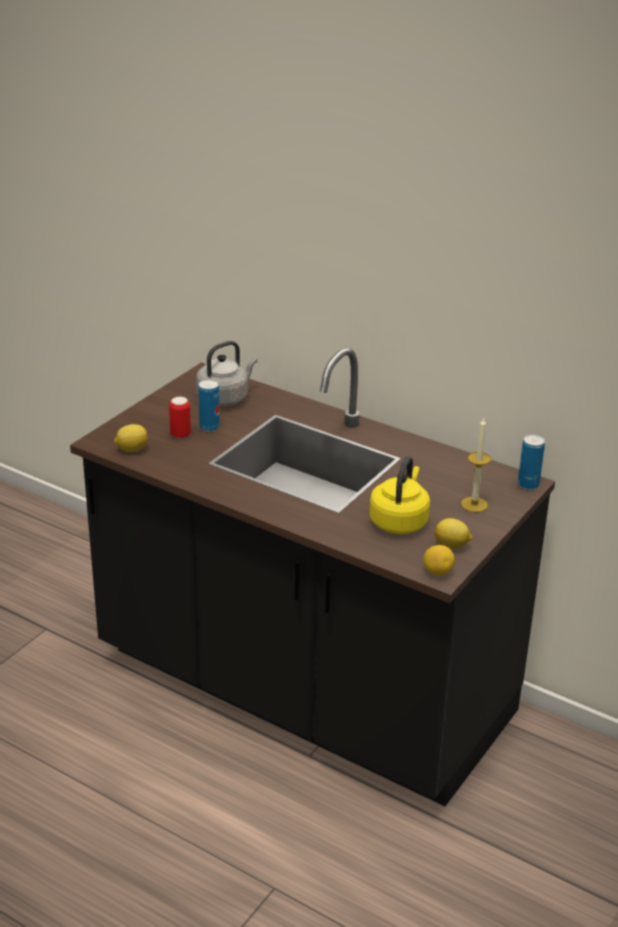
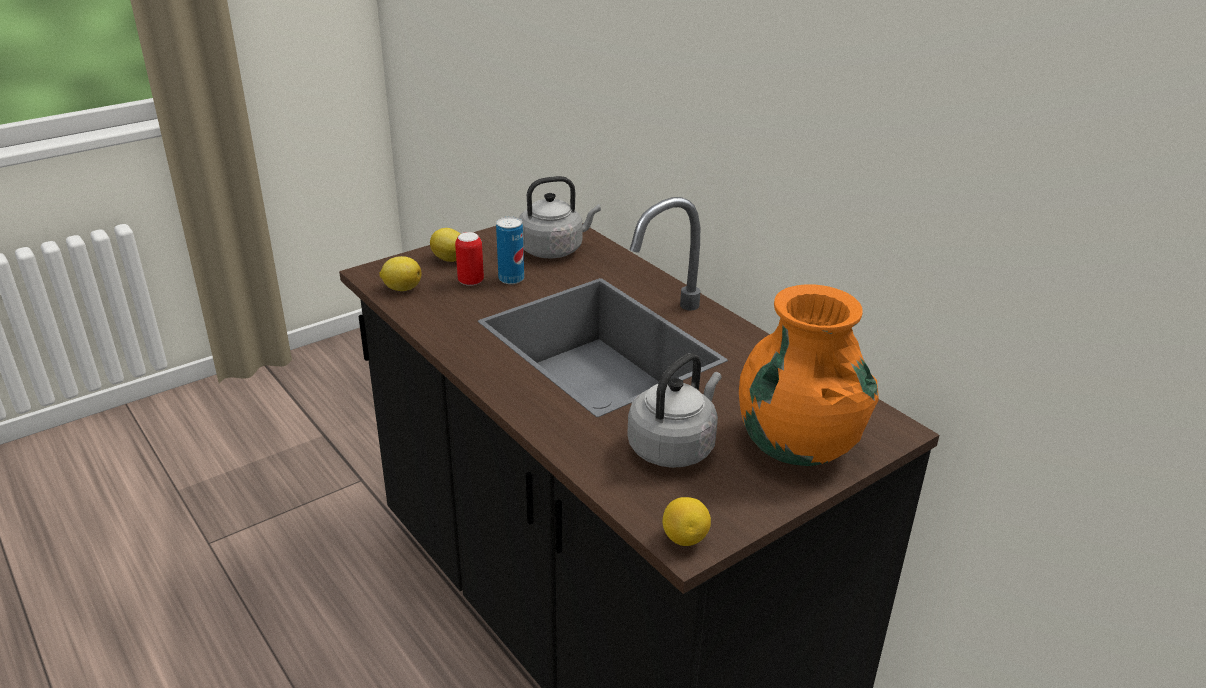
camera: 20 degrees right, 0 degrees up
yellow kettle [369,456,430,534] -> grey kettle [627,353,722,468]
lemon [434,518,472,549] -> lemon moved to [430,228,460,262]
candle [461,417,491,512] -> orange vase [739,284,879,466]
can [518,434,545,490] -> none

